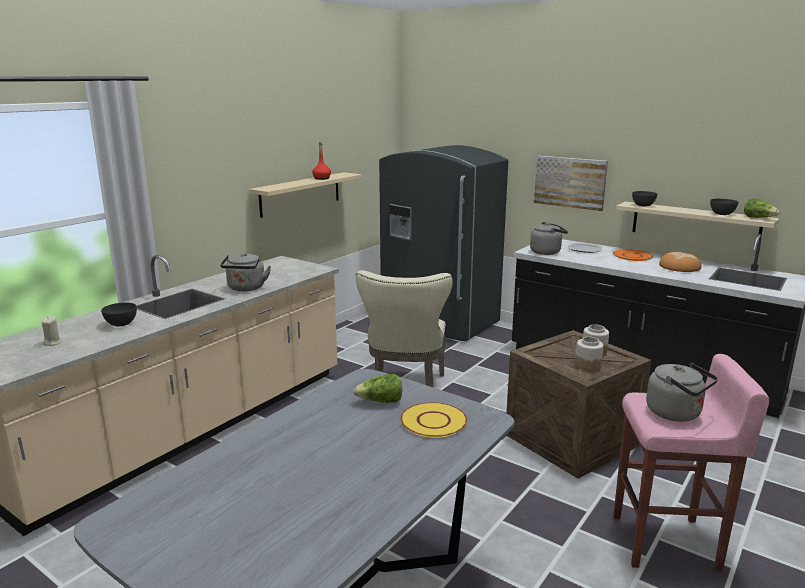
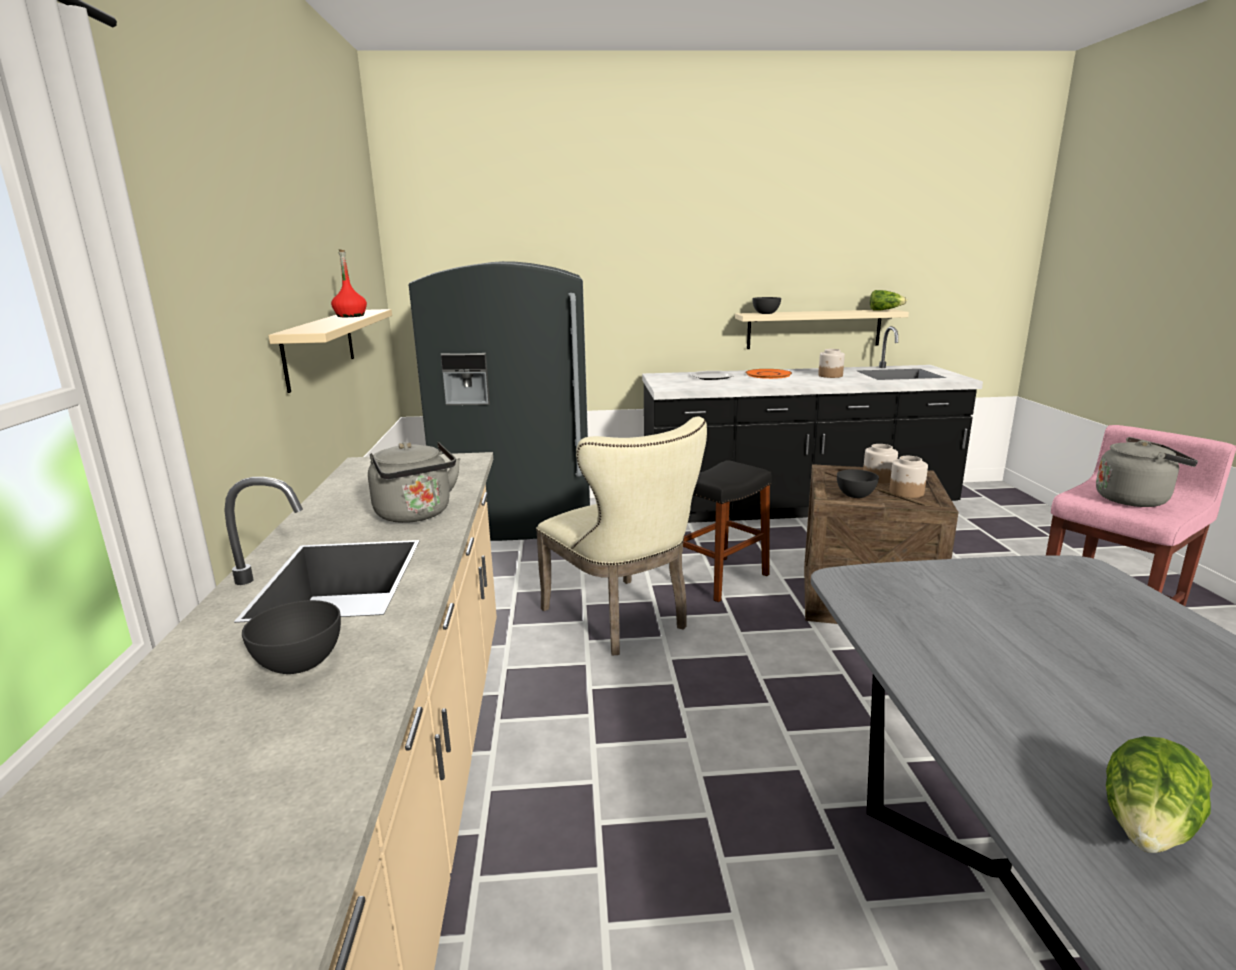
camera: 40 degrees left, 0 degrees up
beige candle [41,316,62,346] -> none
lettuce [353,374,402,403] -> lettuce moved to [1106,736,1212,853]
yellow plate [400,402,467,438] -> none
grey kettle [530,222,568,255] -> none
picture [534,156,608,211] -> none
bread [659,252,701,272] -> jar [818,349,845,378]
grey bowl [710,199,738,215] -> grey bowl moved to [837,469,879,498]
none -> black stool [671,460,772,602]

